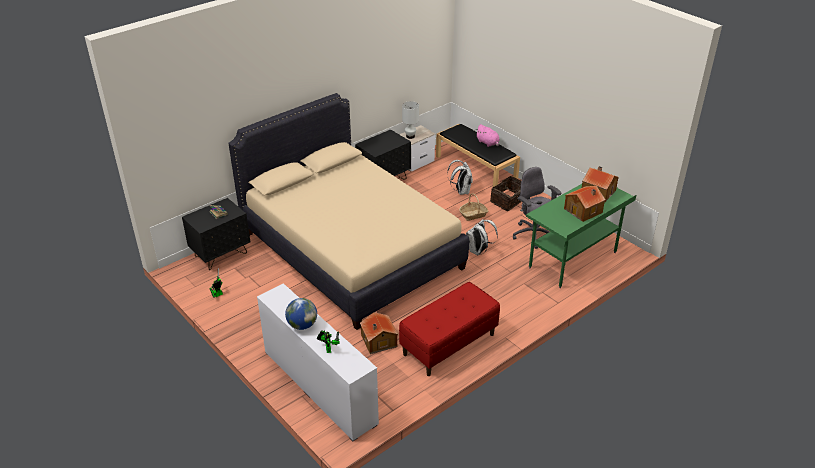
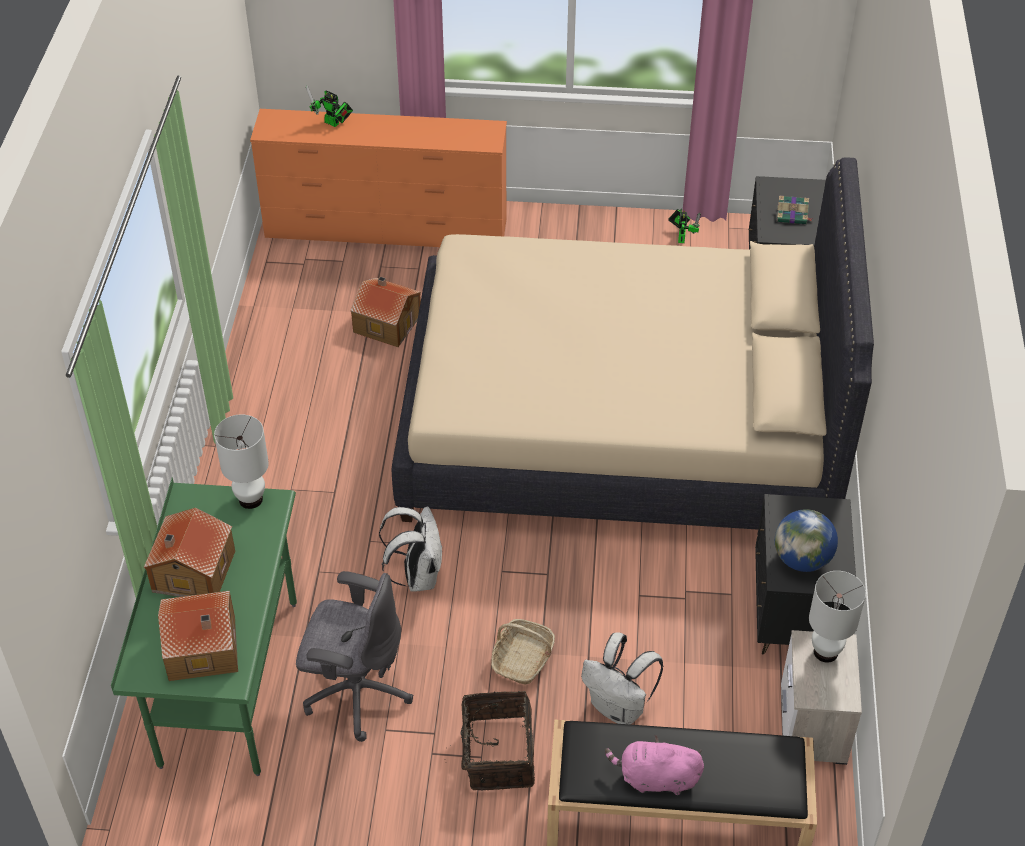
camera: 135 degrees right, 10 degrees up
white dresser [257,283,379,441] -> orange dresser [250,109,507,247]
globe [285,298,317,330] -> globe moved to [775,509,838,572]
red bench [399,282,500,376] -> none
none -> white table lamp [214,414,269,509]

